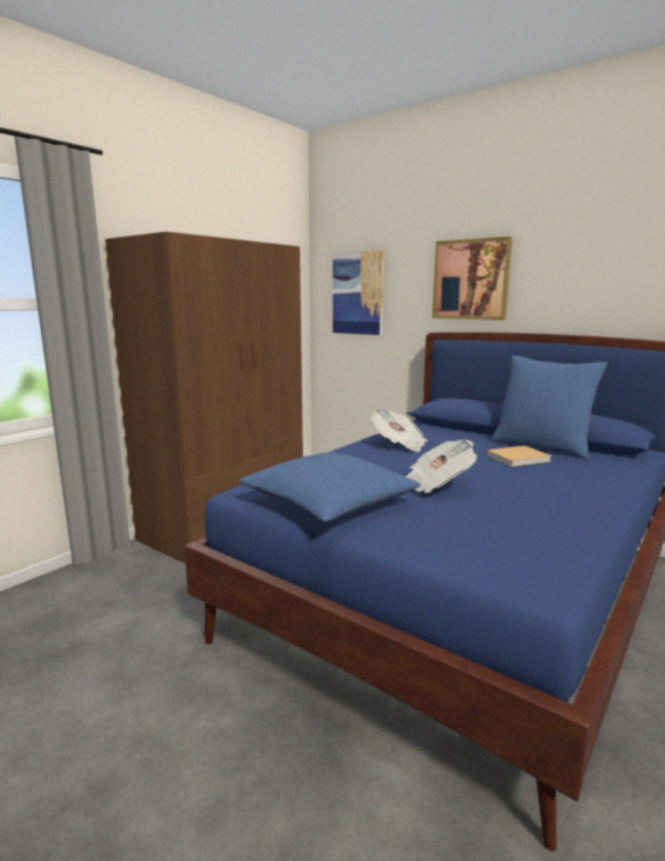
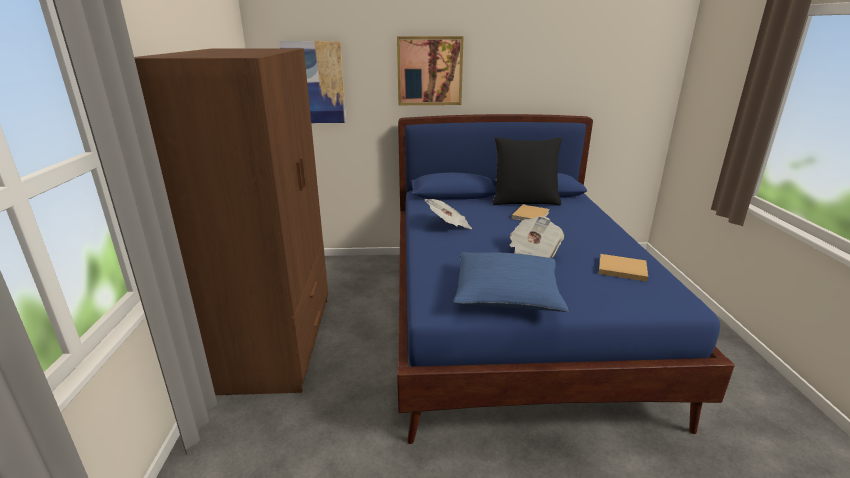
camera: 40 degrees left, 10 degrees up
blue pillow [492,355,607,459] -> black pillow [493,137,562,206]
none -> beige book [599,254,648,282]

